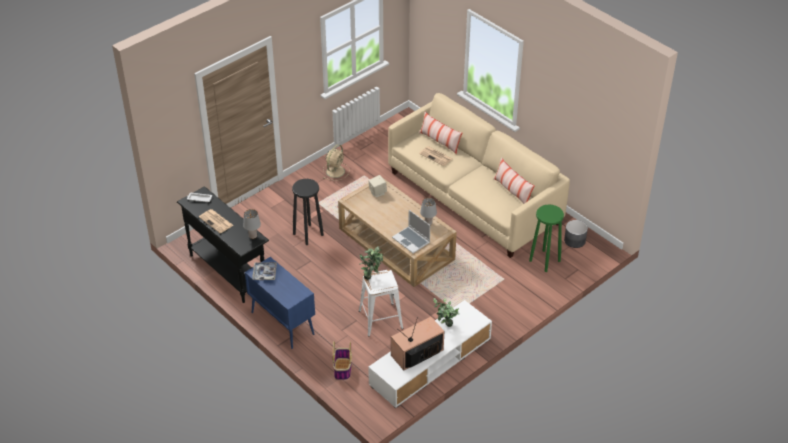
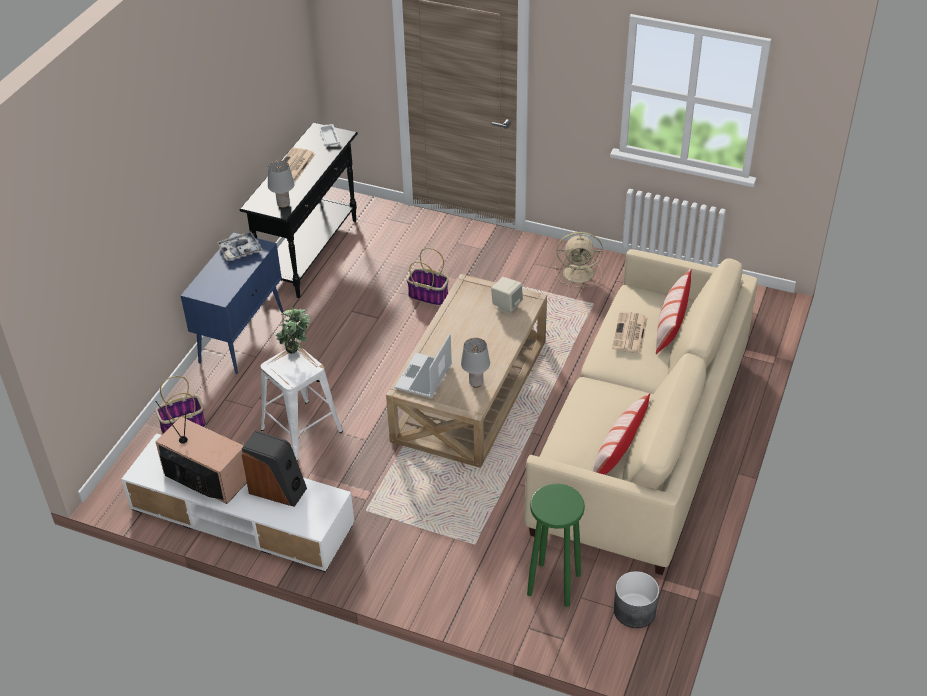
camera: 65 degrees right, 0 degrees up
black stool [292,179,324,245] -> basket [406,248,449,306]
potted plant [433,298,460,327] -> speaker [242,430,307,507]

